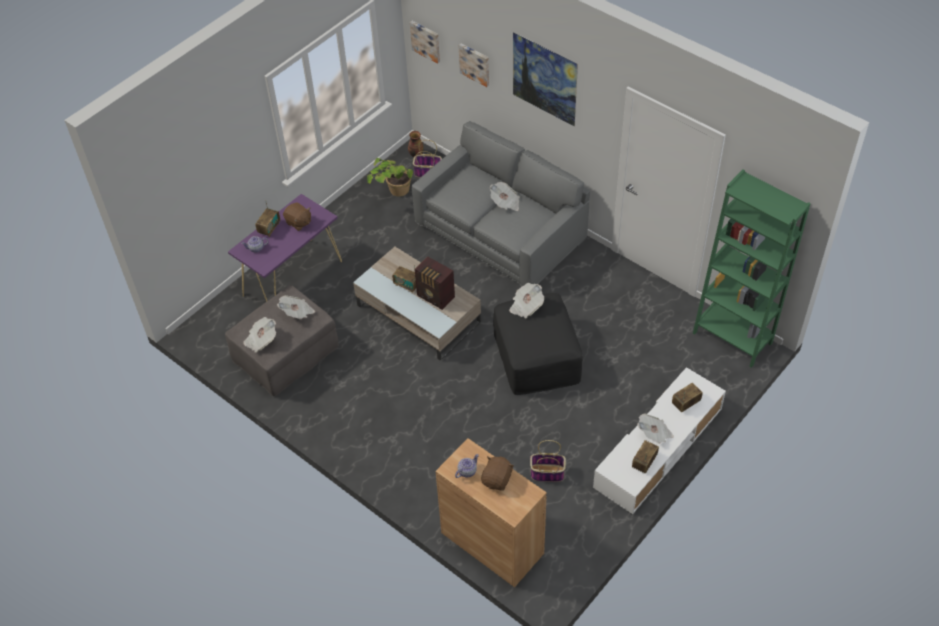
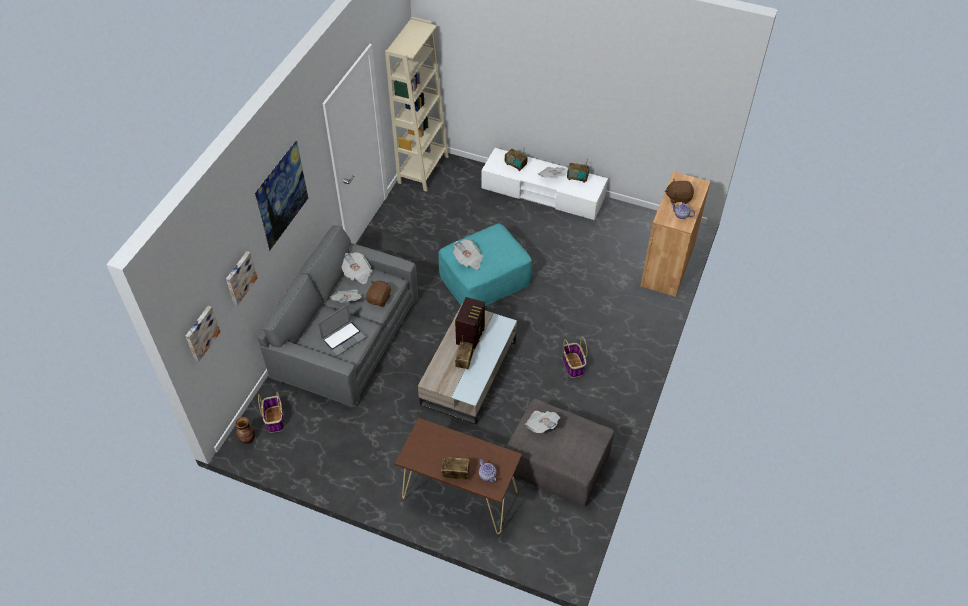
camera: 110 degrees left, 0 degrees up
purple console table [228,194,342,302] -> brown console table [395,418,522,534]
newspaper [243,317,276,353] -> newspaper moved to [341,252,373,284]
brown plush toy [283,202,311,231] -> brown plush toy moved to [366,280,391,307]
potted plant [367,158,413,197] -> none
black ottoman [493,293,583,395] -> turquoise ottoman [438,224,532,306]
basket [530,440,566,482] -> basket moved to [563,336,587,378]
green bookcase [693,169,811,368] -> beige bookcase [385,17,449,192]
none -> laptop [318,304,366,356]

